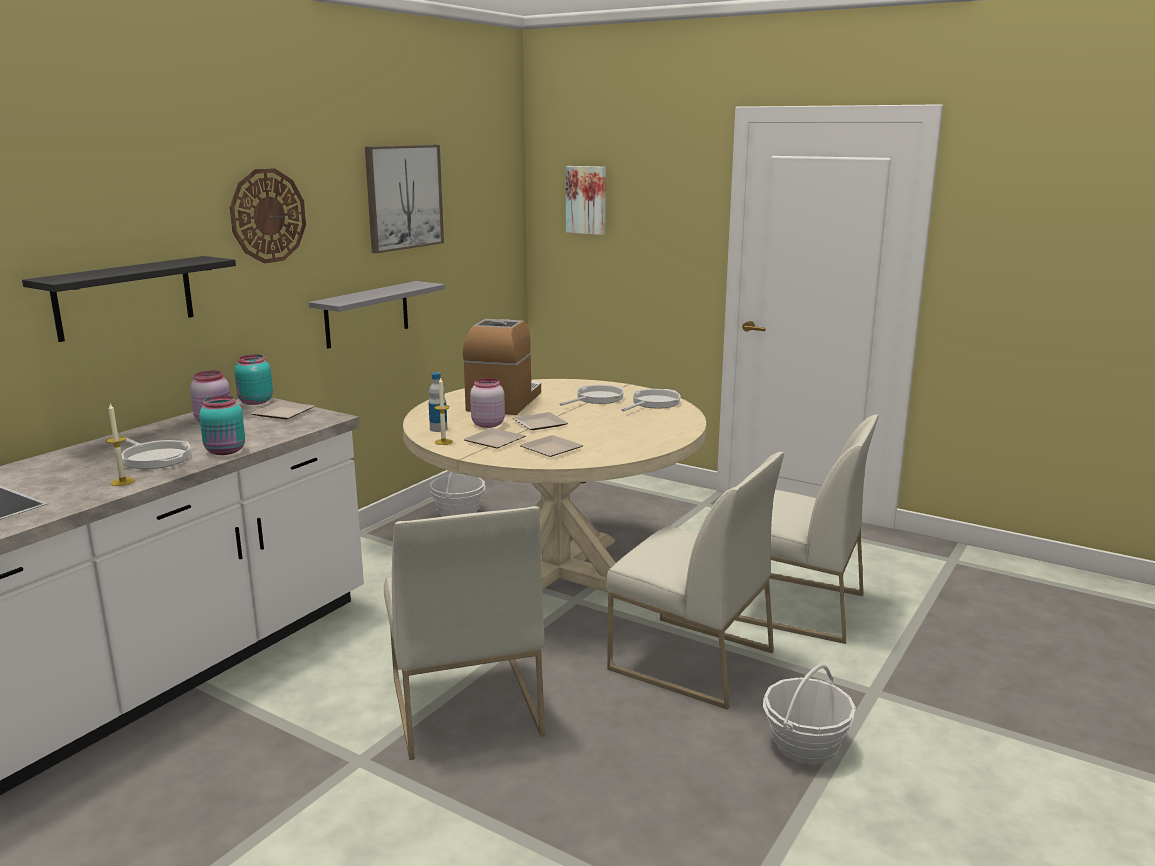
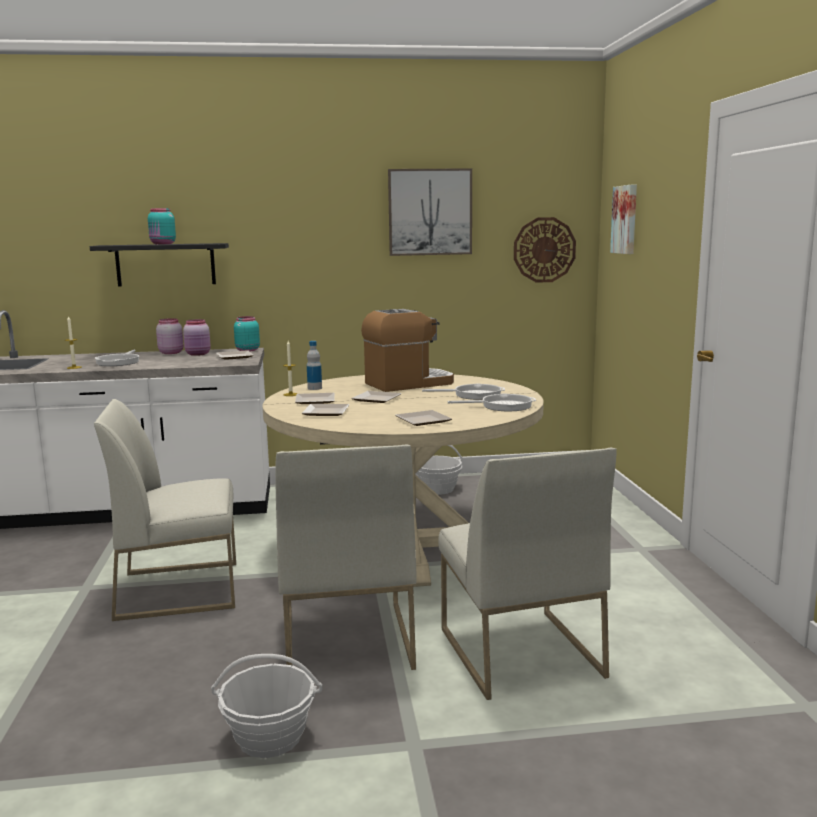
camera: 50 degrees right, 5 degrees down
turquoise jar [199,395,245,455] -> turquoise jar moved to [148,208,176,244]
wall clock [230,168,306,263] -> wall clock moved to [514,217,576,283]
grey shelf [309,281,445,349] -> none
white chair [384,506,545,760] -> white chair turned 45 degrees clockwise [94,399,236,621]
pink jar [470,378,505,428] -> pink jar moved to [156,318,183,354]
none -> plate [395,410,452,426]

